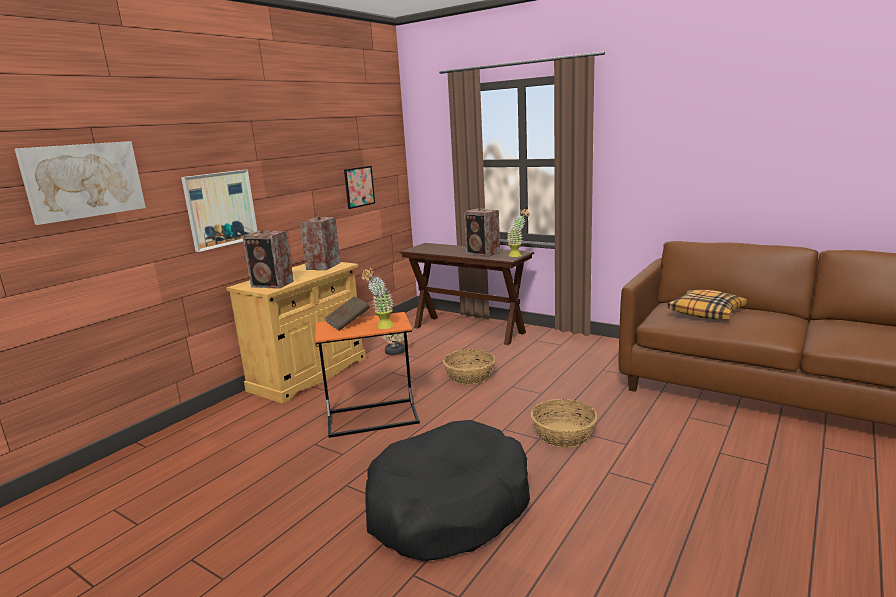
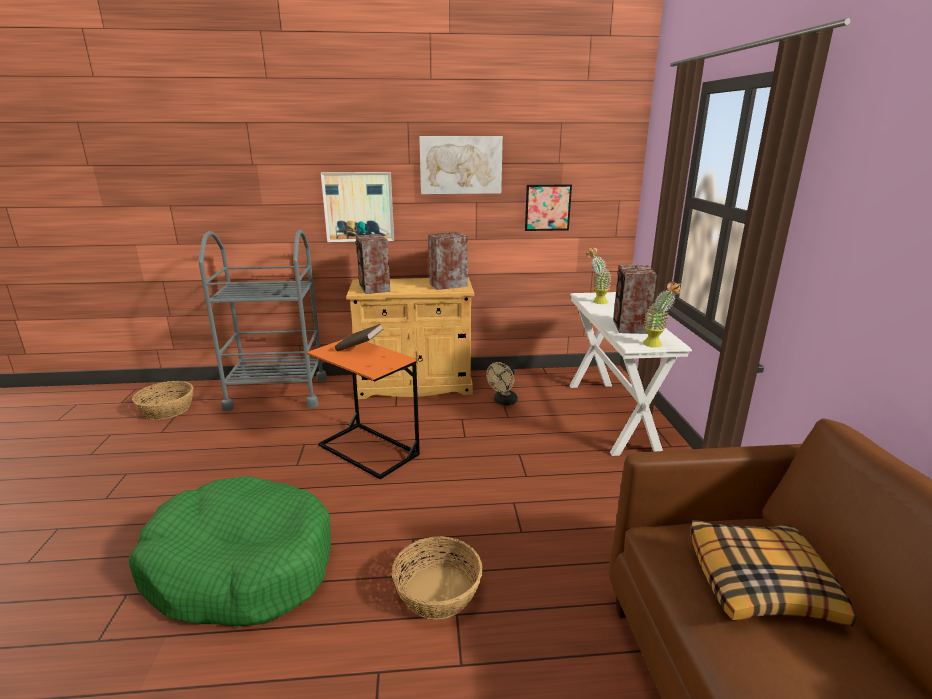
camera: 50 degrees right, 5 degrees up
picture [14,141,146,225] -> picture moved to [419,136,503,194]
potted plant [361,268,394,329] -> potted plant moved to [586,247,612,304]
black dog bed [365,420,530,561] -> green dog bed [129,476,331,626]
brown console table [399,243,534,345] -> white console table [570,292,692,456]
basket [443,349,495,385] -> basket moved to [132,381,194,420]
none -> grey cart [198,230,327,411]

